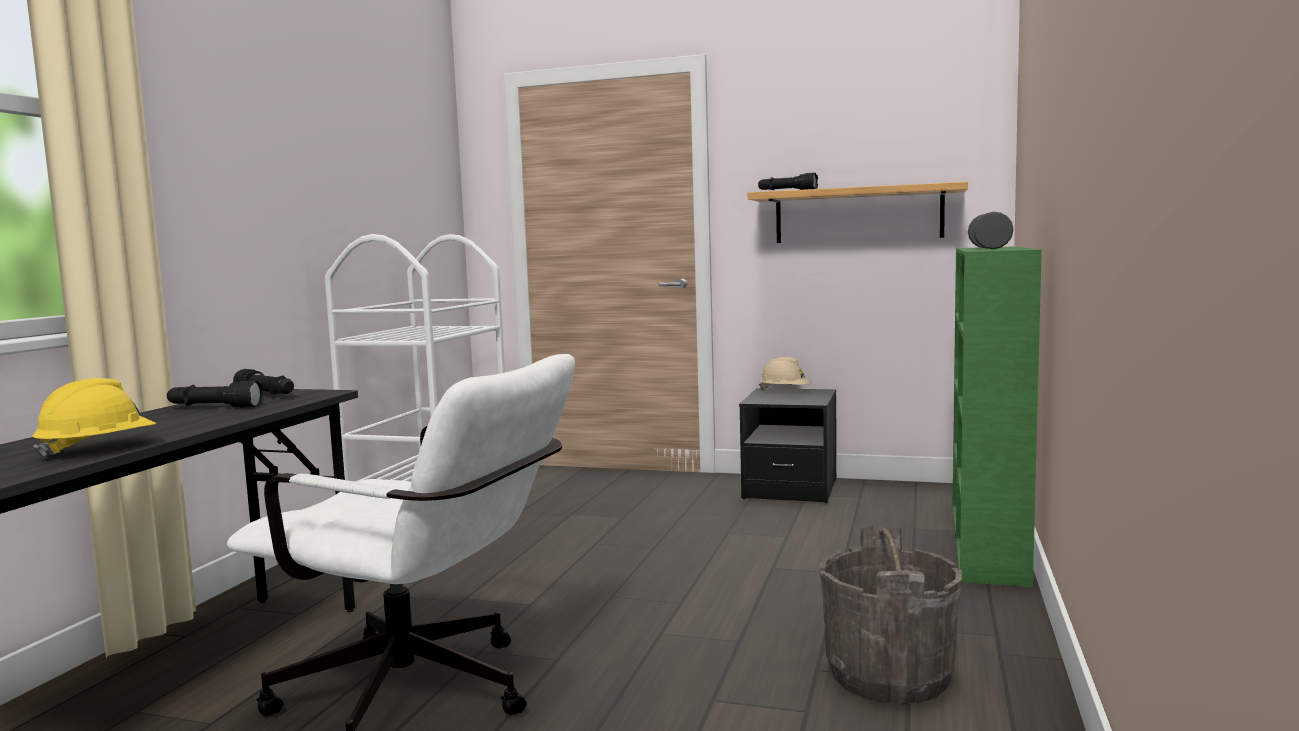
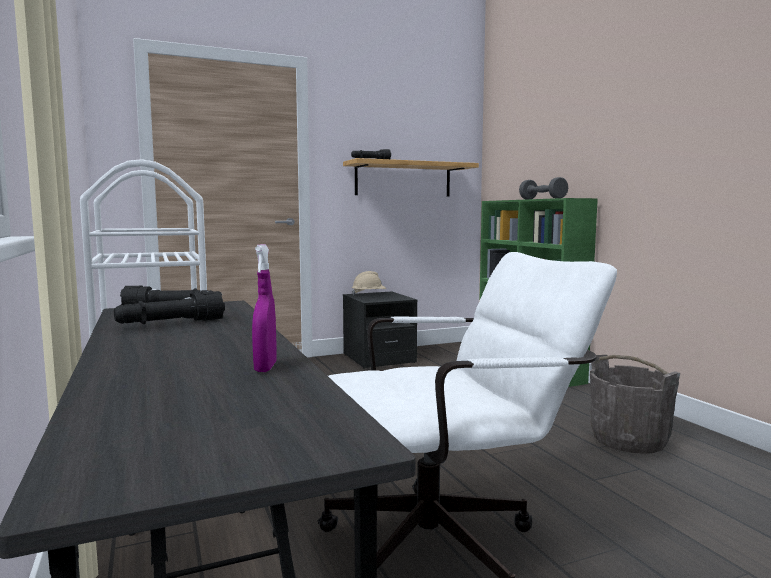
camera: 40 degrees left, 0 degrees up
yellow hard hat [32,378,156,461] -> purple spray bottle [252,244,277,372]

